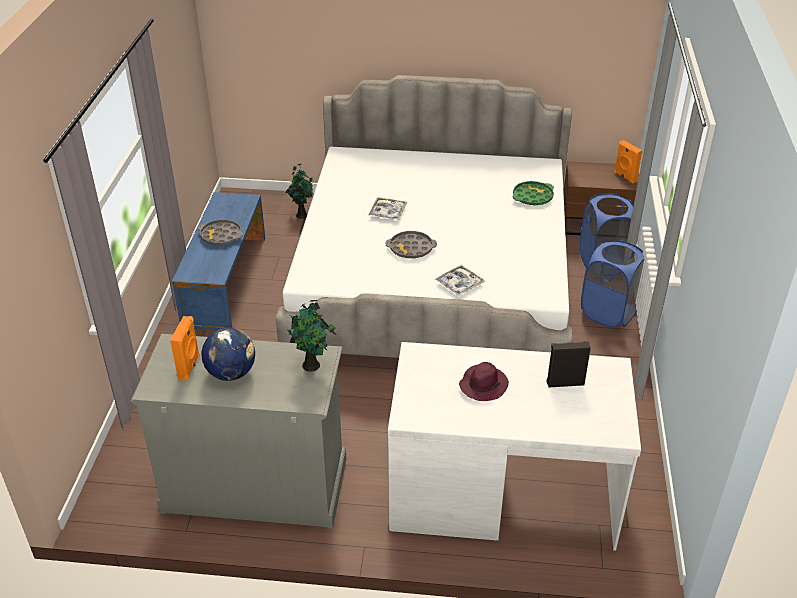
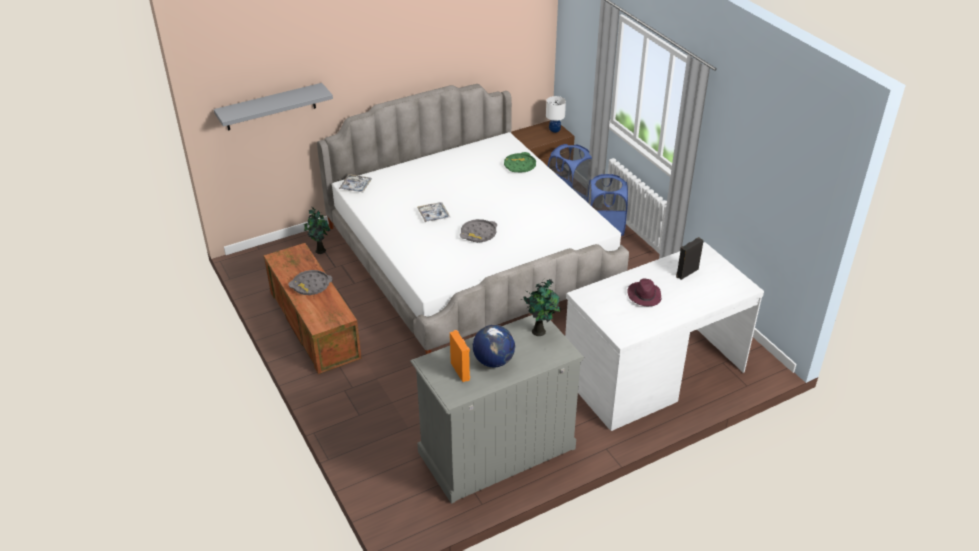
camera: 35 degrees left, 0 degrees up
blue bench [172,192,265,330] -> brown bench [263,243,362,374]
tray [435,265,485,296] -> tray moved to [339,174,372,192]
orange speaker [614,140,643,183] -> white table lamp [546,96,566,133]
none -> grey shelf [214,83,333,131]

